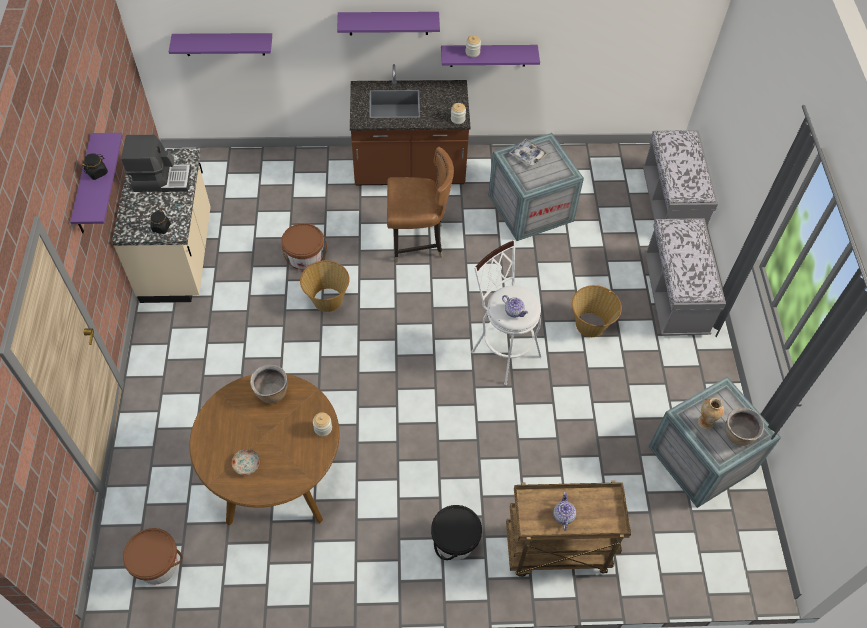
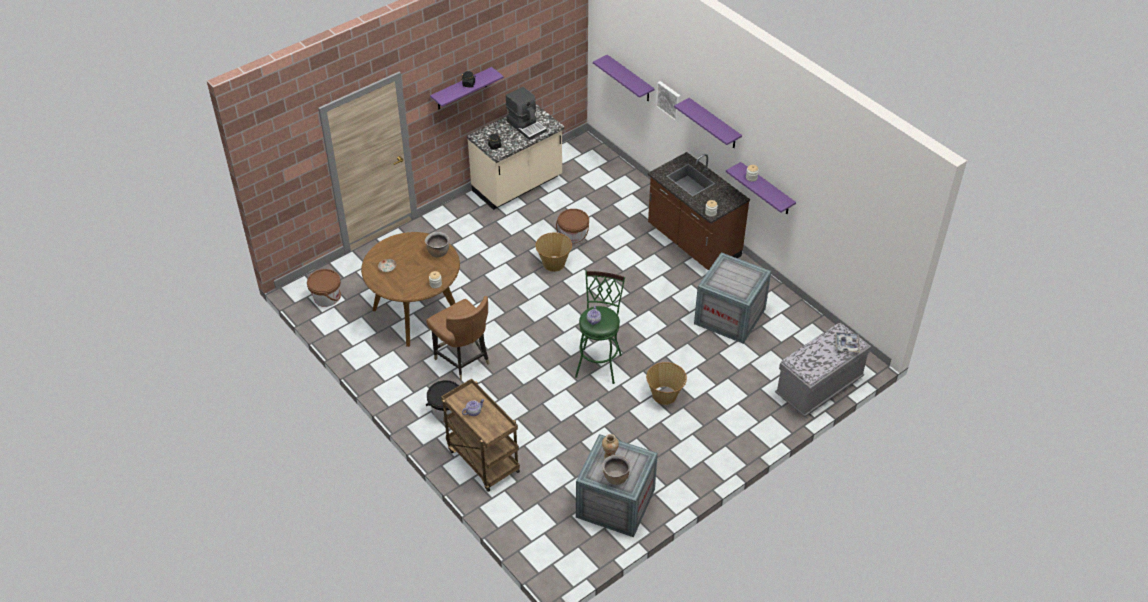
camera: 55 degrees right, 10 degrees down
brown chair [387,147,454,262] -> brown chair moved to [426,296,490,380]
white stool [471,240,542,385] -> green stool [575,271,625,384]
tray [509,139,548,168] -> tray moved to [835,332,860,352]
grey bench [644,218,726,335] -> none
none -> picture [656,81,681,121]

